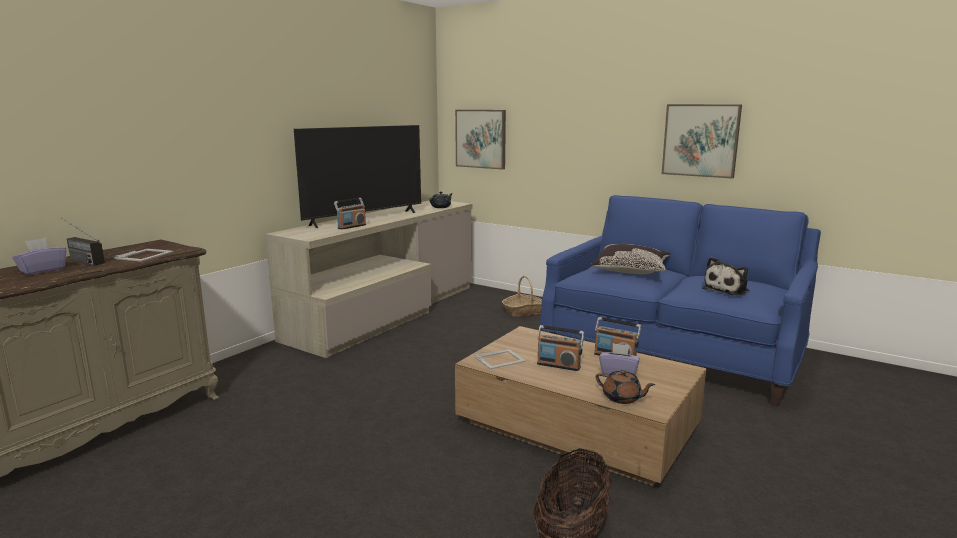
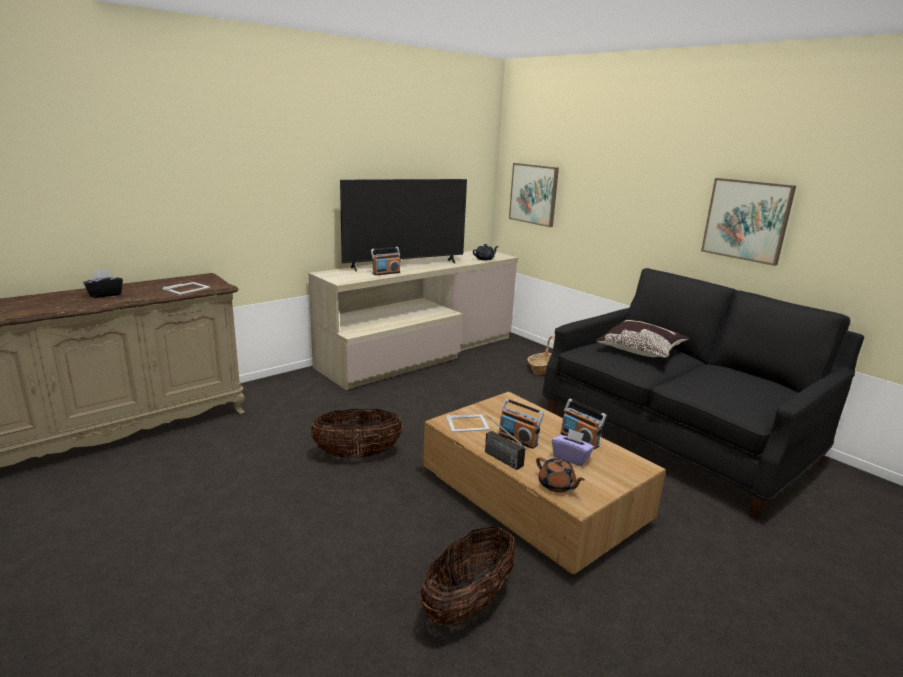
camera: 15 degrees right, 5 degrees up
purple tissue box [12,238,67,275] -> black tissue box [83,269,123,298]
radio [61,218,105,266] -> radio moved to [477,407,525,470]
blue sofa [540,195,821,407] -> black sofa [542,268,864,519]
plush toy [702,257,749,296] -> none
none -> basket [311,409,403,458]

